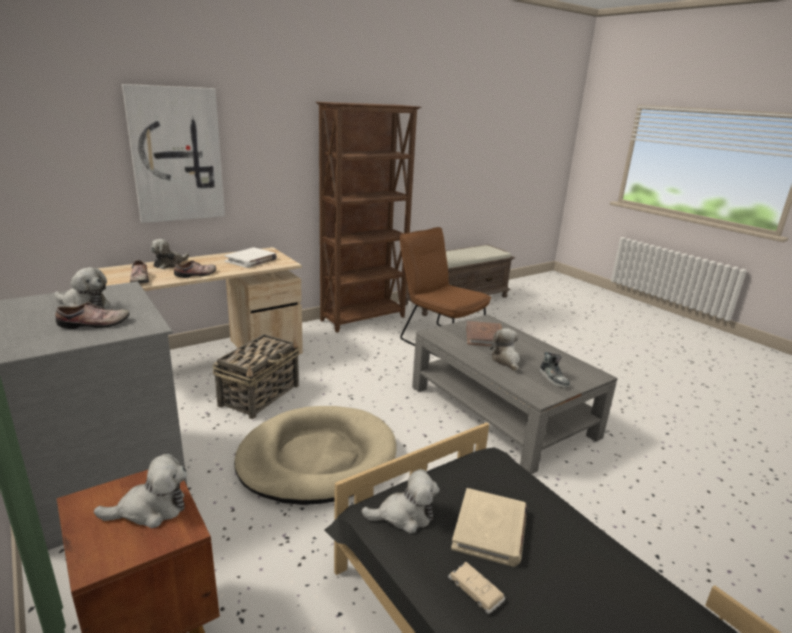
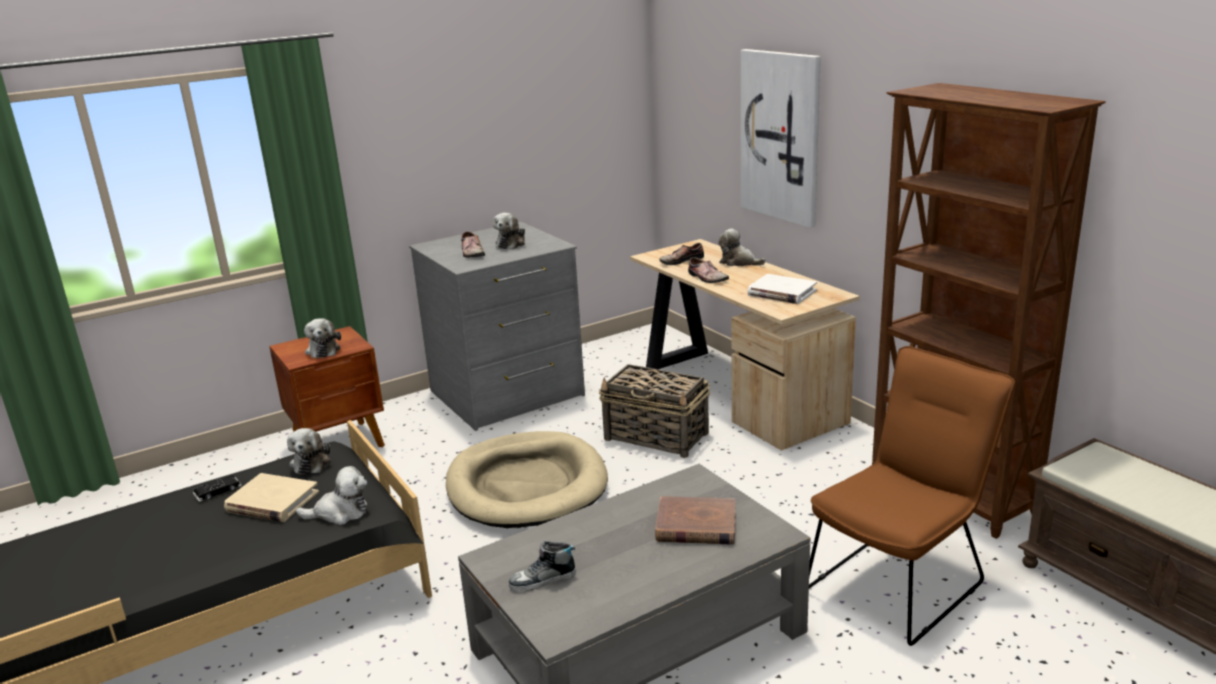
camera: 95 degrees right, 0 degrees up
beige toy car [449,562,505,614] -> black toy car [193,475,242,502]
plush toy [490,328,520,372] -> plush toy moved to [296,466,367,525]

